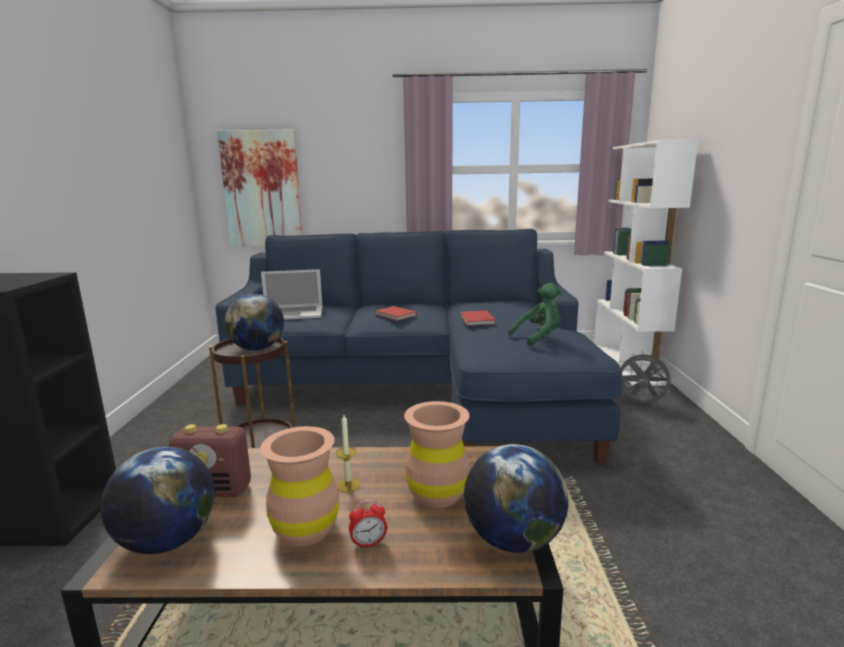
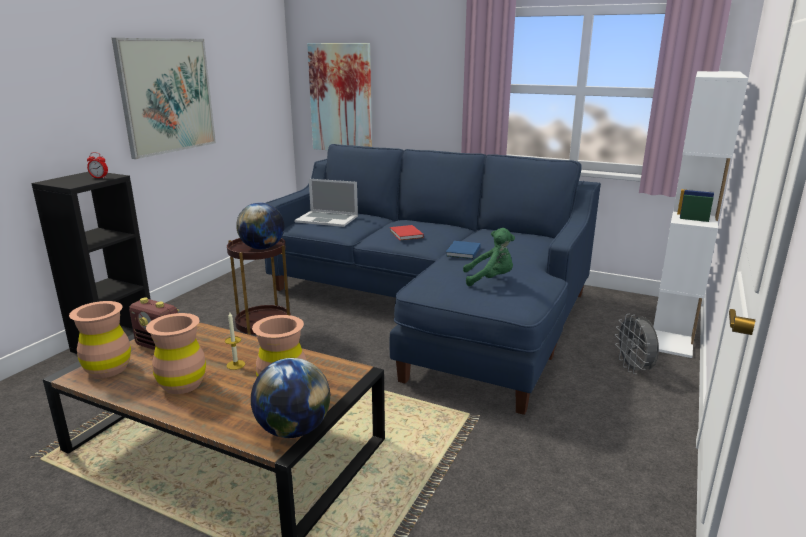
camera: 25 degrees right, 5 degrees up
globe [100,447,215,554] -> brown vase [69,301,131,378]
alarm clock [349,500,387,549] -> alarm clock moved to [87,152,108,178]
red book [460,311,496,326] -> blue book [446,241,480,259]
grey fan [620,351,673,403] -> grey fan turned 150 degrees counterclockwise [615,314,659,374]
none -> picture [112,38,216,159]

